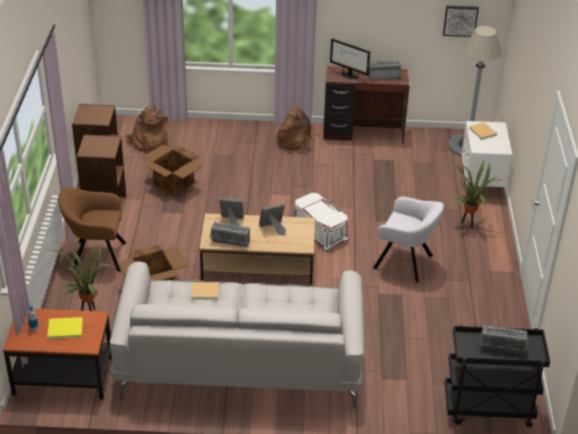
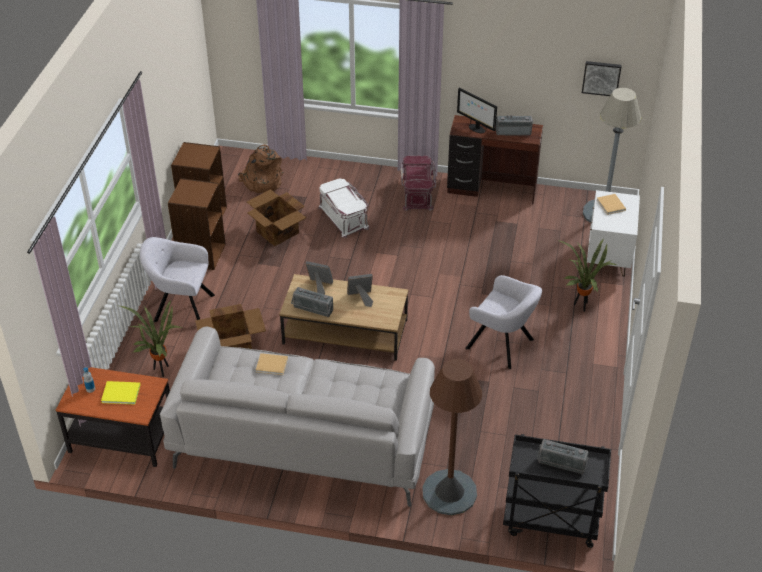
camera: 10 degrees right, 5 degrees up
brown armchair [58,187,126,272] -> grey armchair [140,237,215,322]
brown backpack [277,107,320,153] -> red storage box [401,156,437,211]
white storage box [294,193,349,251] -> white storage box moved to [318,178,369,238]
none -> brown floor lamp [422,359,482,515]

